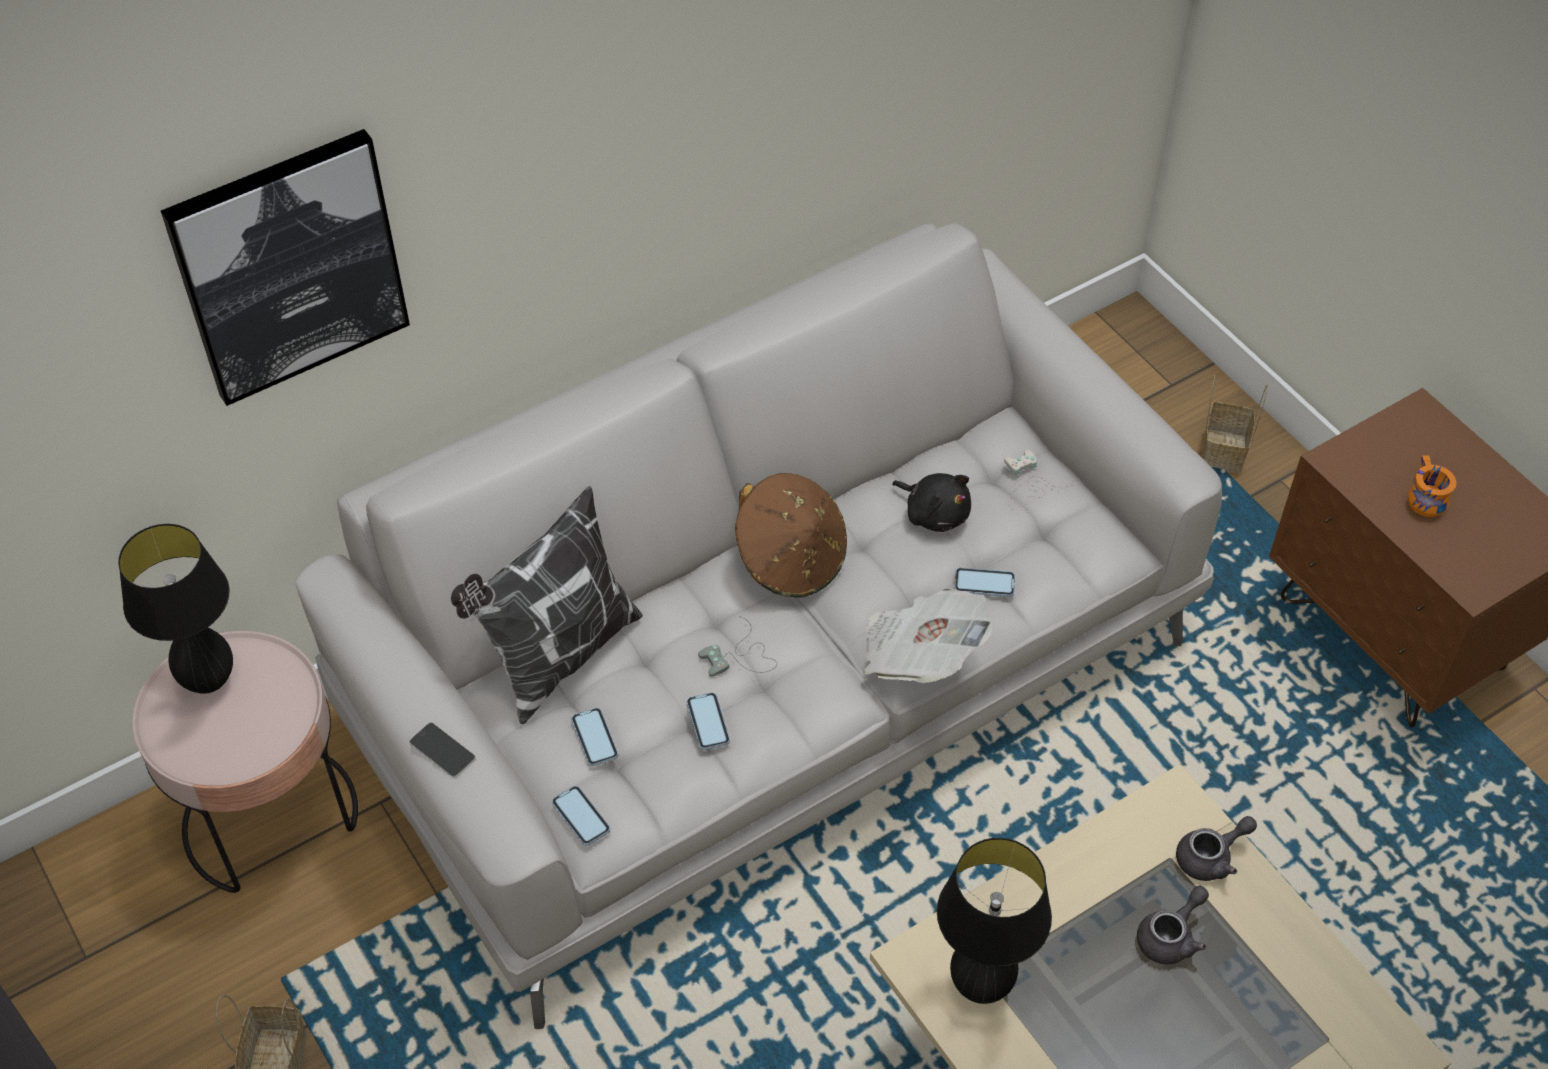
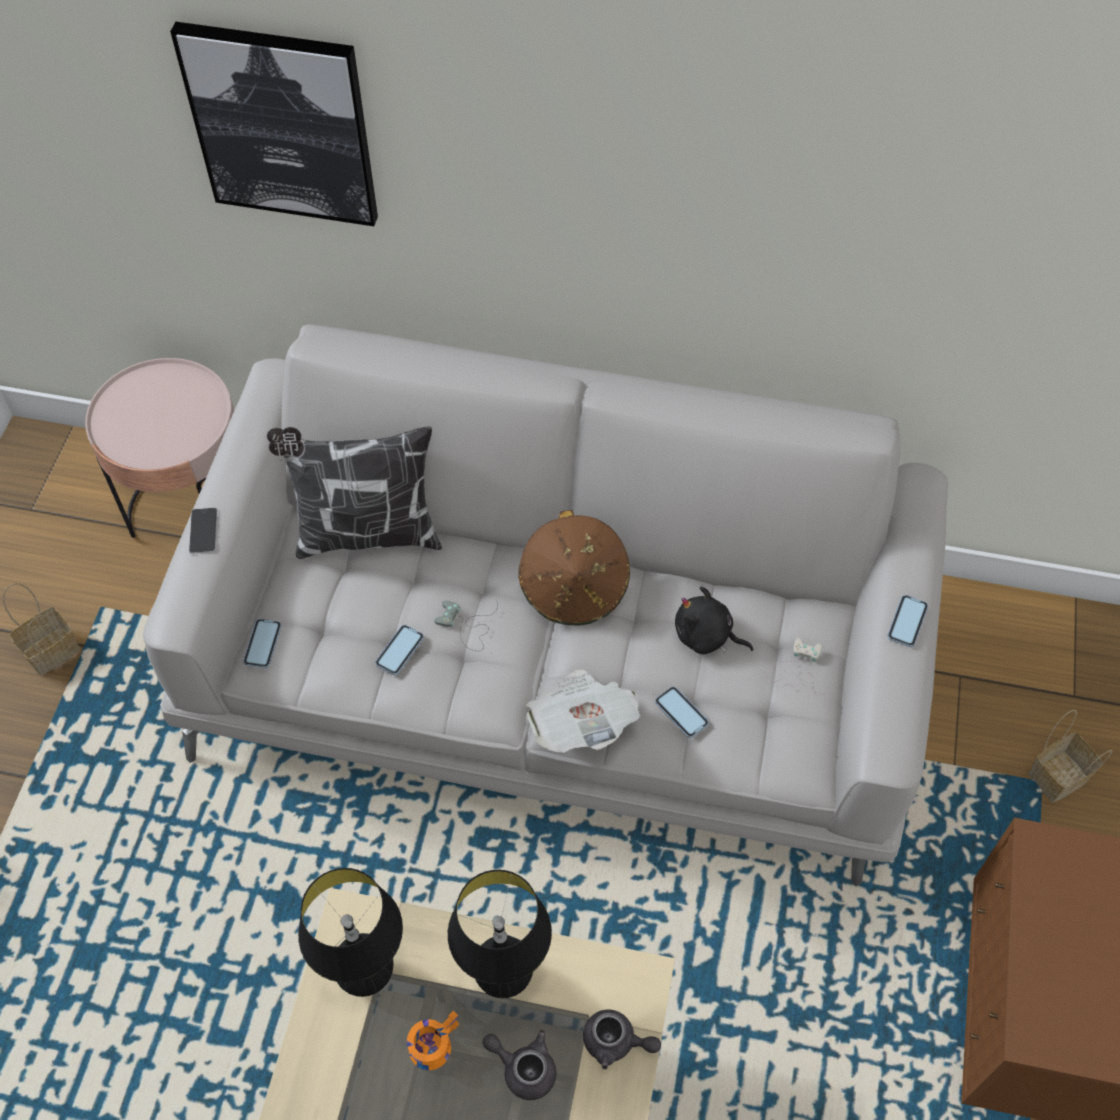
camera: 45 degrees right, 5 degrees up
black table lamp [118,524,233,694] -> black table lamp moved to [448,870,552,998]
phone [571,708,618,766] -> phone moved to [887,595,928,647]
black plush toy [892,473,971,532] -> black plush toy turned 120 degrees clockwise [675,587,753,654]
grey teapot [1137,885,1209,964] -> grey teapot turned 150 degrees counterclockwise [483,1030,556,1100]
orange mug [1408,456,1456,517] -> orange mug moved to [407,1011,459,1070]

